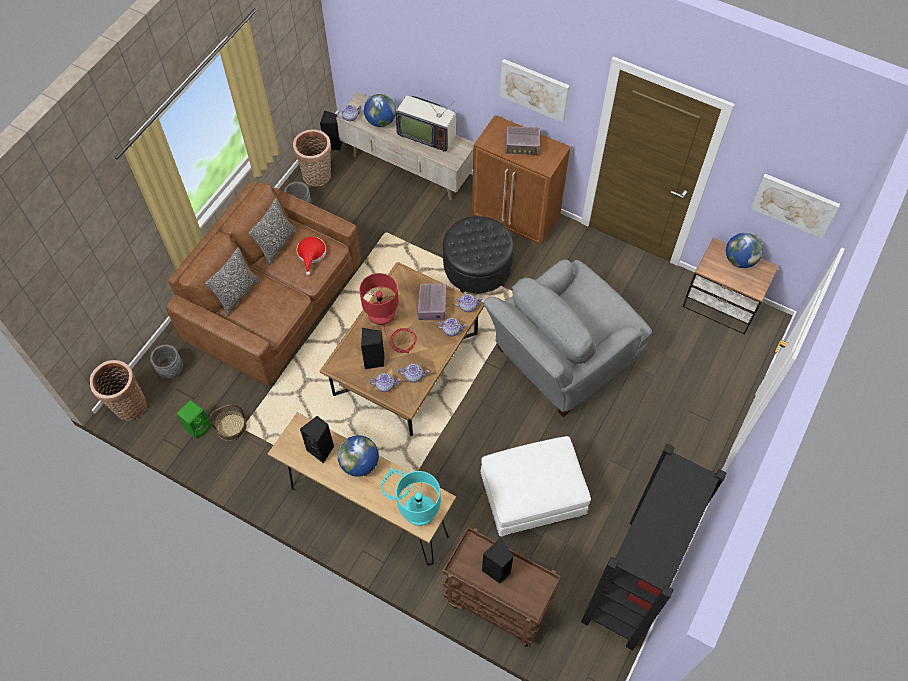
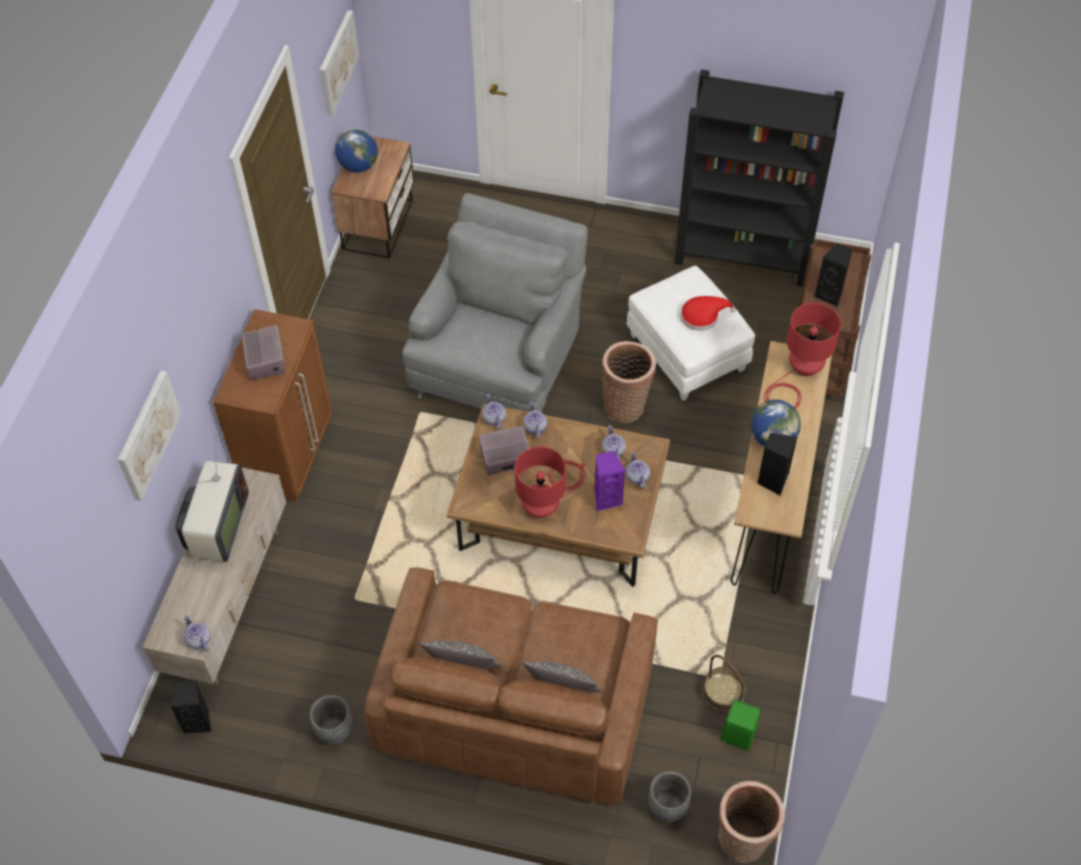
camera: 105 degrees left, 5 degrees down
basket [293,129,331,186] -> basket moved to [602,341,656,423]
red hat [297,237,326,275] -> red hat moved to [681,296,736,331]
black speaker [361,328,385,369] -> purple speaker [594,451,625,511]
globe [364,94,396,127] -> none
turquoise table lamp [380,468,441,526] -> red table lamp [764,303,841,409]
black ottoman [443,216,514,293] -> none
grey armchair [483,259,652,417] -> grey armchair turned 105 degrees counterclockwise [402,193,588,412]
picture [500,59,570,122] -> picture moved to [118,370,182,501]

